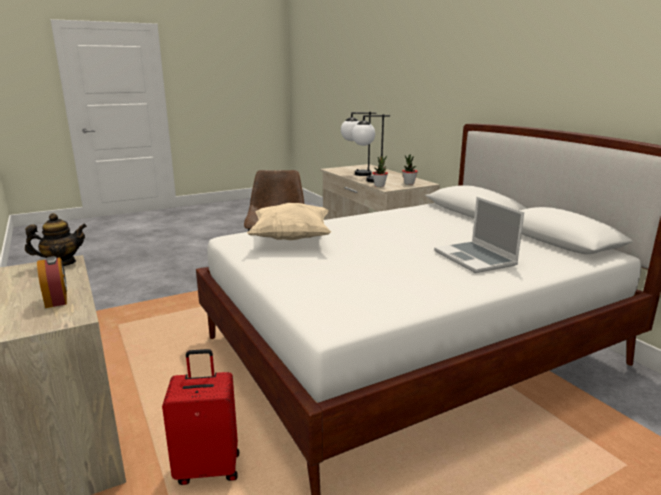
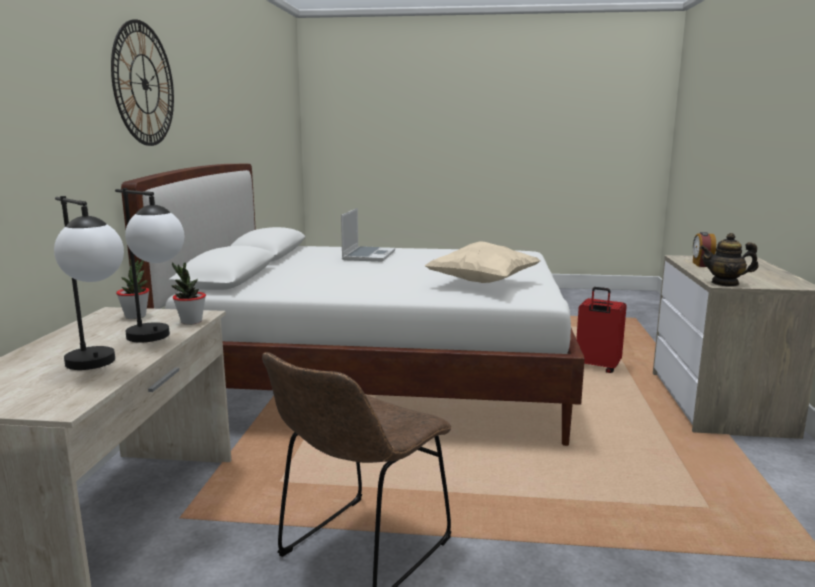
camera: 145 degrees left, 5 degrees down
none -> wall clock [111,19,174,146]

